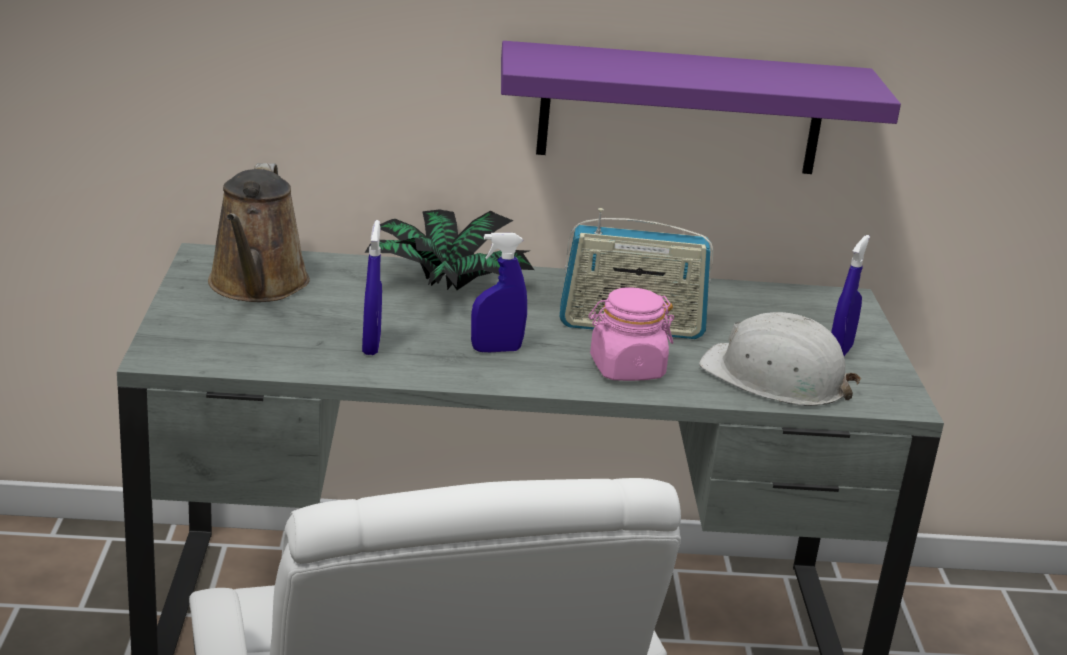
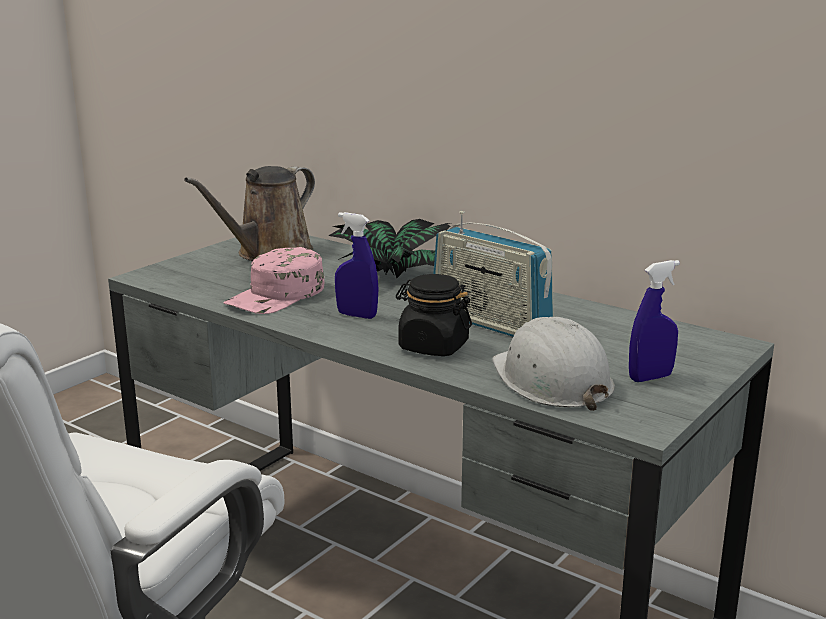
camera: 40 degrees right, 5 degrees down
blue spray bottle [362,220,382,355] -> pink cap [224,247,324,314]
purple shelf [501,41,901,174] -> none
pink jar [588,287,674,381] -> black jar [396,274,472,356]

